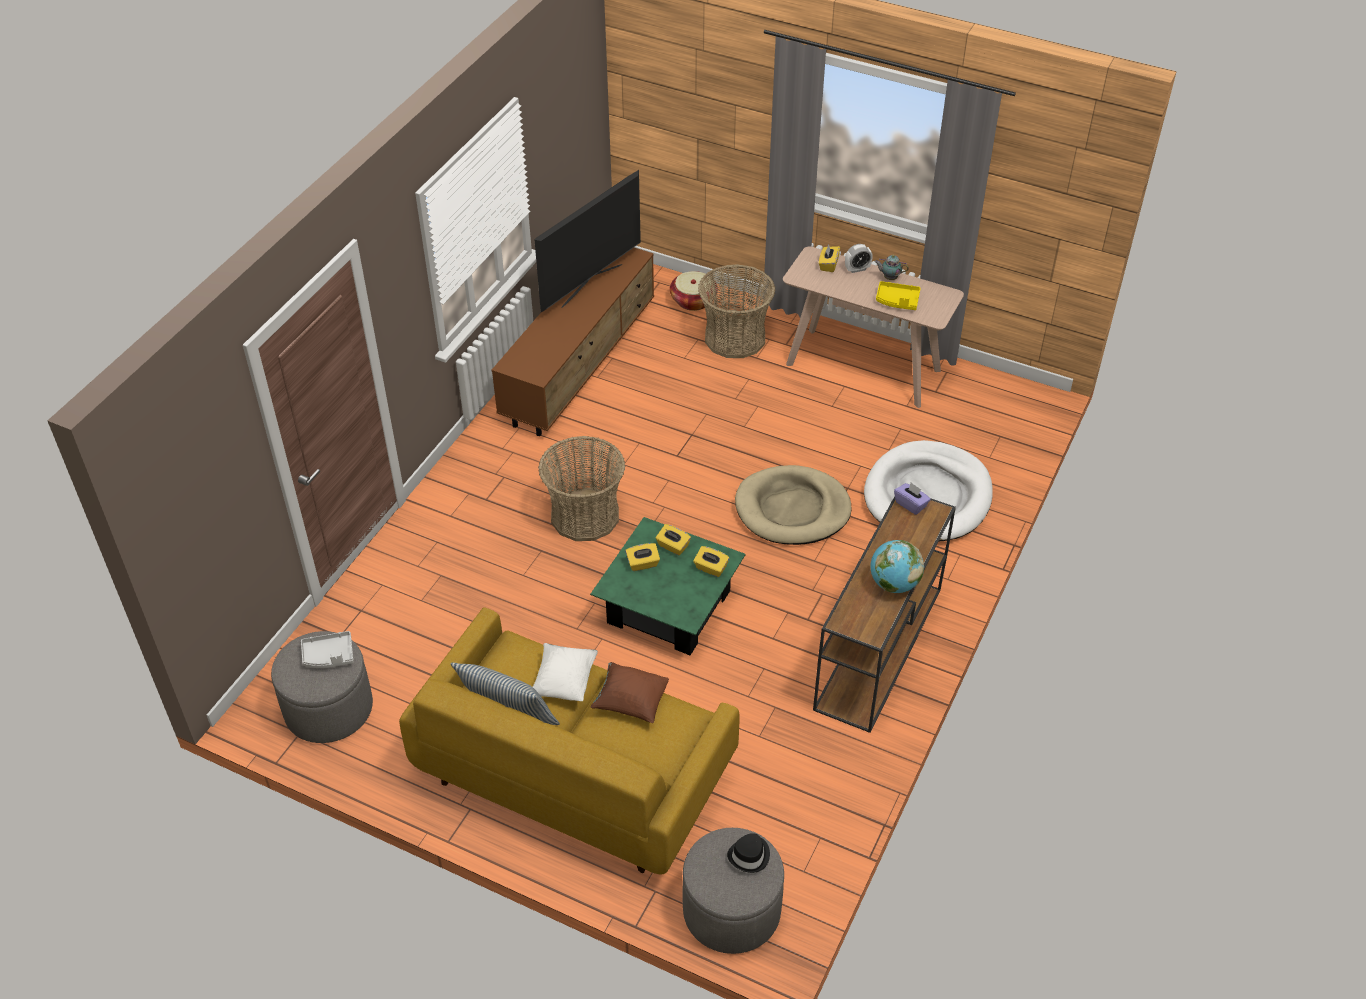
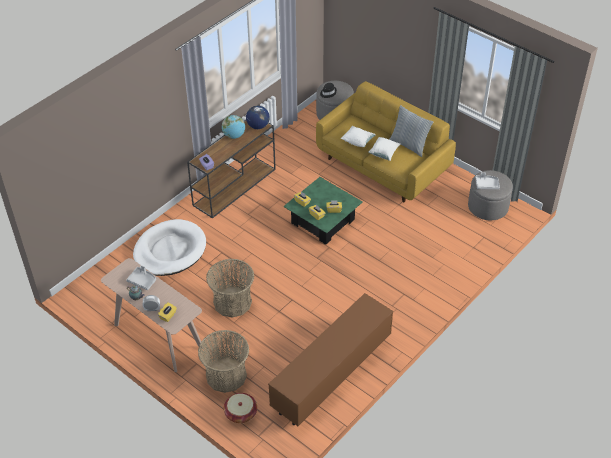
camera: 165 degrees left, 0 degrees up
television [535,170,641,312] -> none
basket [538,436,626,541] -> basket moved to [206,259,254,318]
brown pillow [590,662,669,723] -> white pillow [341,126,376,147]
beige dog bed [735,465,852,545] -> none
yellow tray [876,281,921,310] -> grey tray [126,265,156,290]
none -> globe [246,106,270,129]

